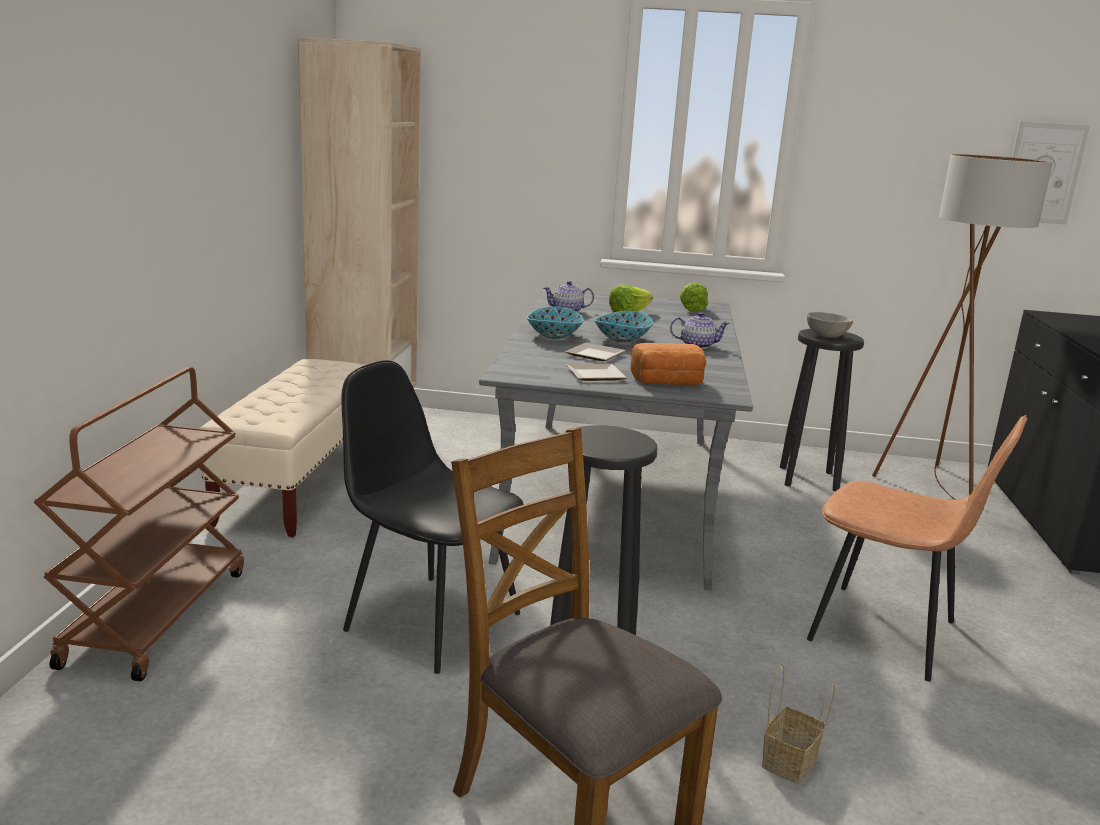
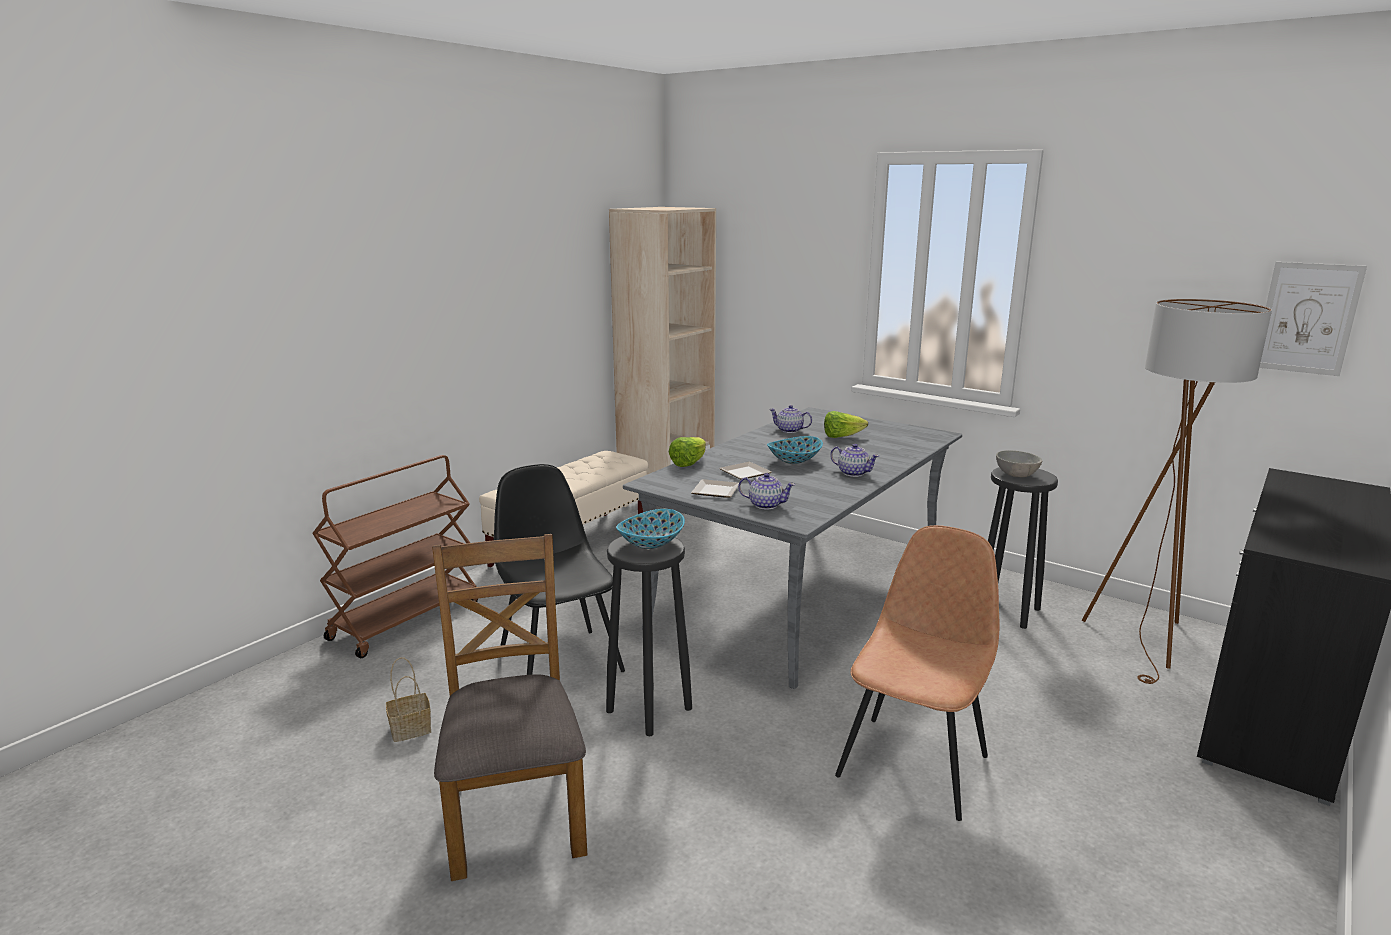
camera: 30 degrees right, 0 degrees up
bowl [527,306,584,339] -> bowl moved to [616,509,685,549]
bread [630,343,706,385] -> teapot [738,473,795,510]
lettuce [680,282,708,312] -> lettuce moved to [669,437,706,467]
basket [762,663,835,784] -> basket moved to [386,657,431,742]
brown chair [807,415,1028,681] -> brown chair turned 120 degrees counterclockwise [835,525,1000,821]

